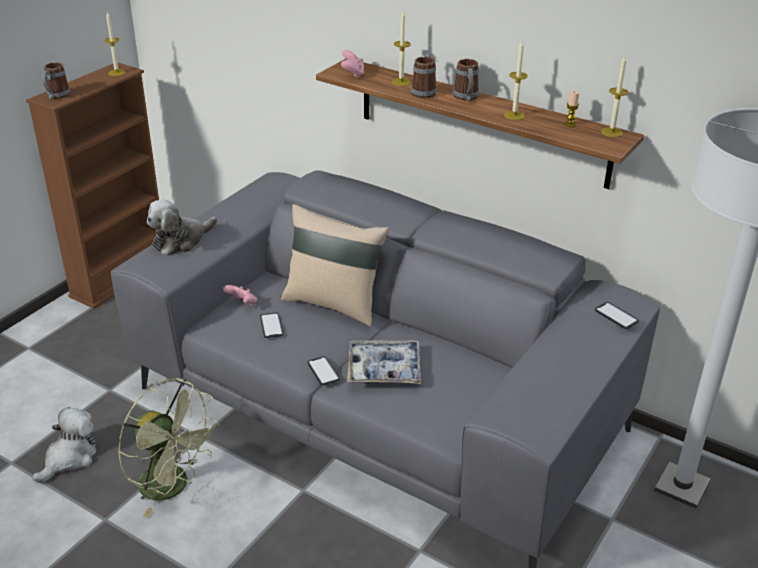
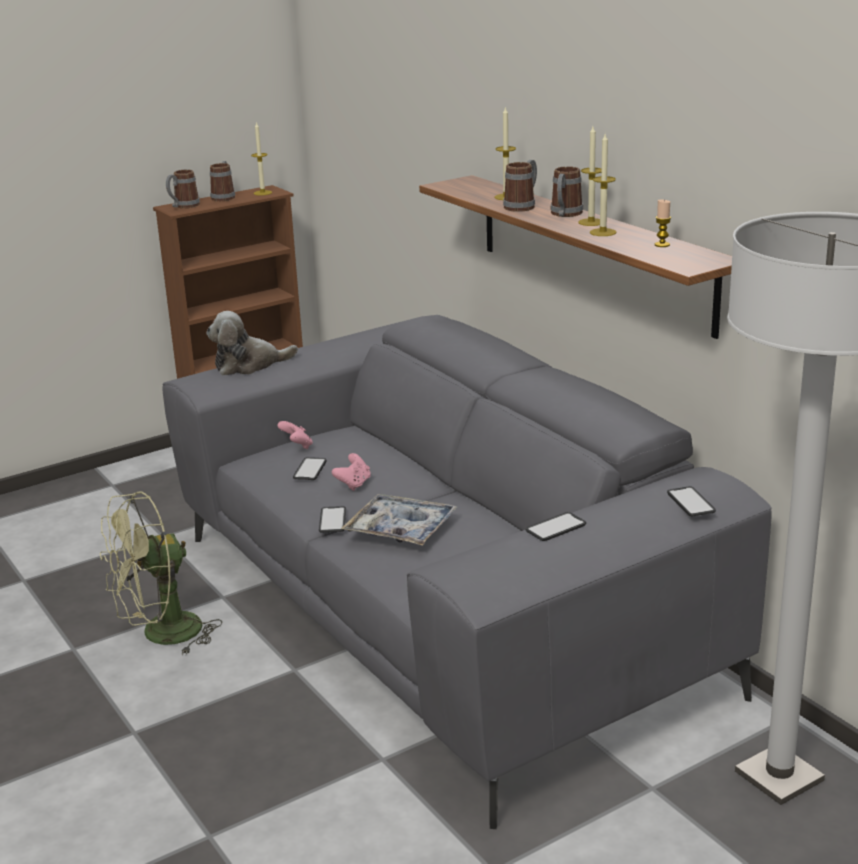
camera: 25 degrees right, 10 degrees down
plush toy [33,407,96,483] -> none
green fan [118,378,220,518] -> green fan turned 90 degrees clockwise [100,491,222,655]
beige pillow [281,204,389,326] -> none
pink game controller [341,50,364,78] -> pink game controller moved to [332,453,371,491]
candle [601,56,628,137] -> candle moved to [578,126,601,226]
none -> mug [210,161,235,201]
none -> phone [526,512,586,541]

